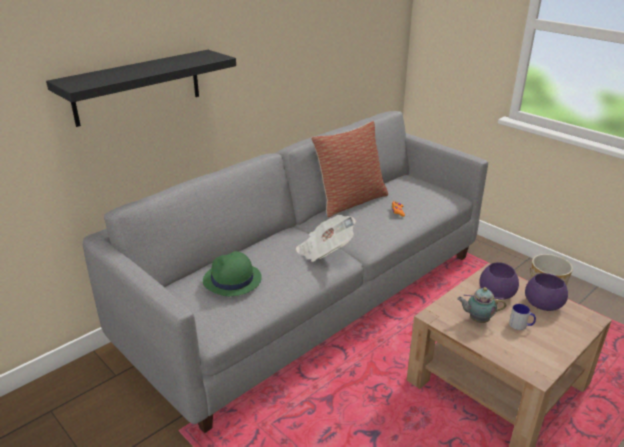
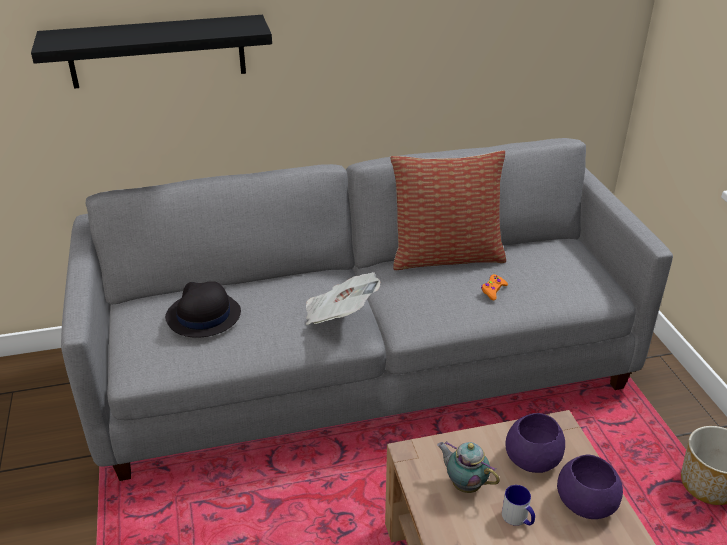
camera: 30 degrees right, 5 degrees up
green hat [203,251,262,296] -> black hat [165,281,241,338]

